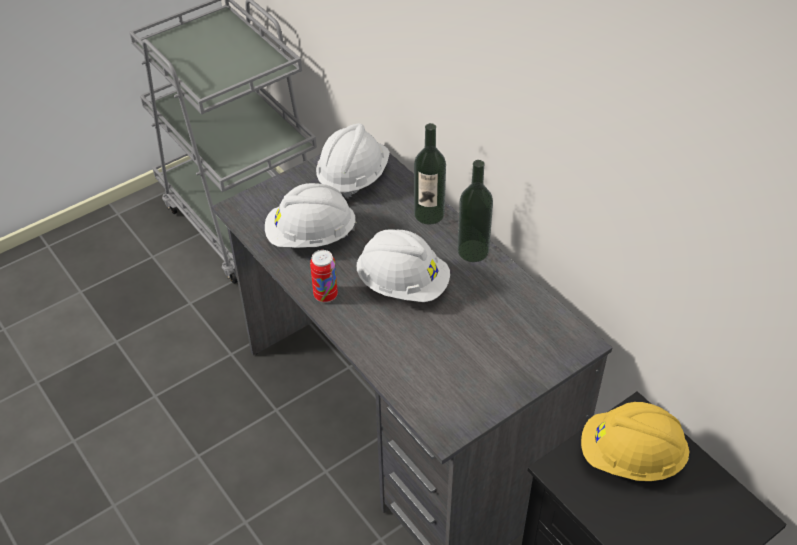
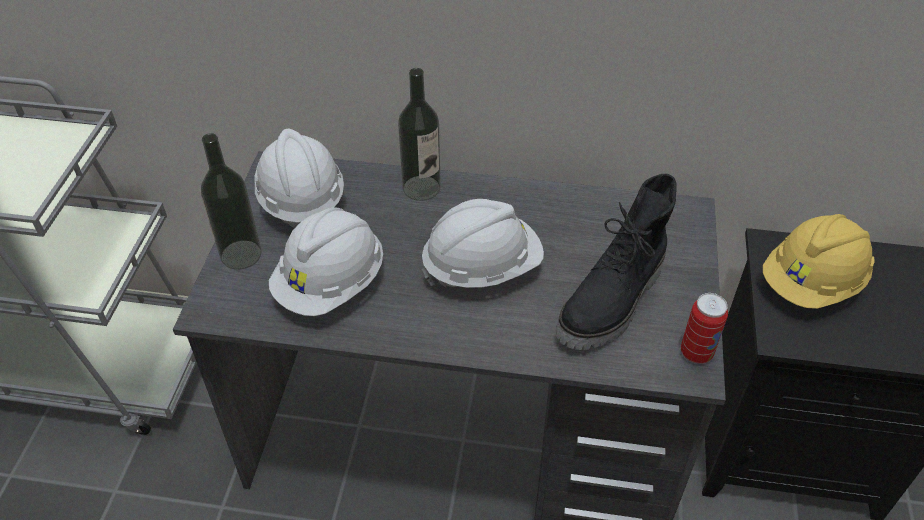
camera: 45 degrees left, 0 degrees up
can [310,250,338,302] -> can moved to [681,293,728,364]
bottle [457,160,493,262] -> bottle moved to [201,133,262,269]
none -> black boot [556,174,677,350]

